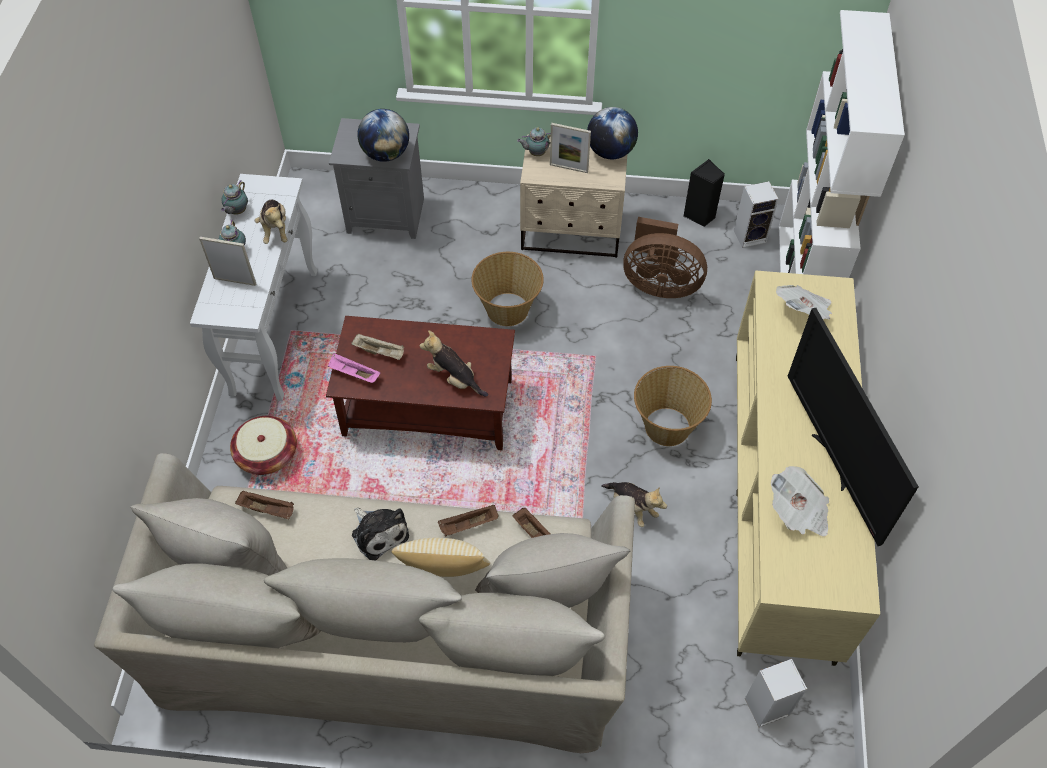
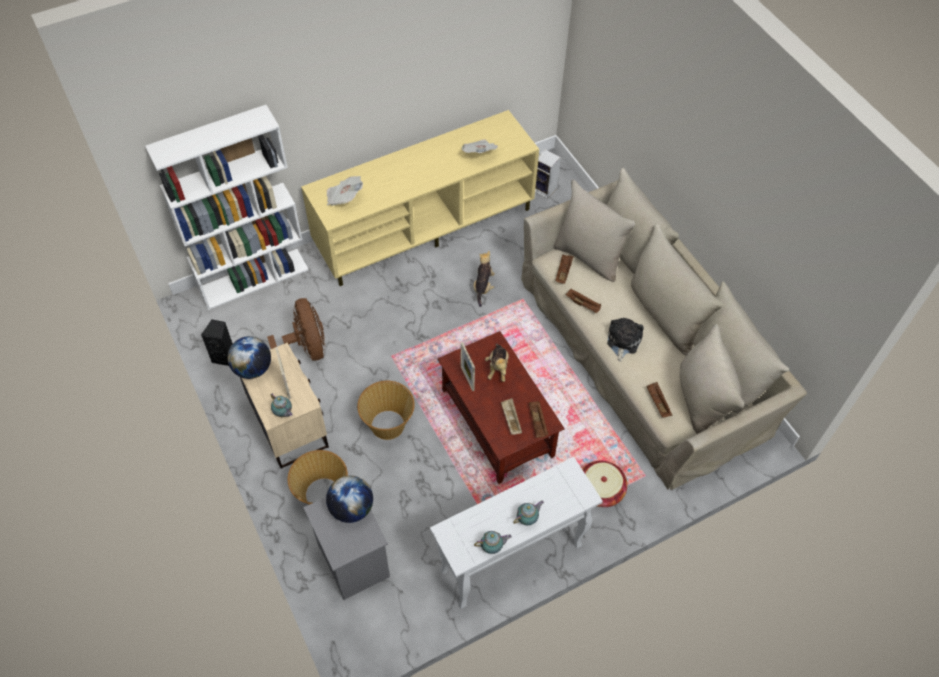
camera: 125 degrees left, 0 degrees up
picture frame [199,237,256,286] -> picture frame moved to [461,342,475,391]
plush toy [255,200,288,244] -> none
pink tray [328,353,380,383] -> brown tray [529,401,548,438]
pillow [392,538,490,577] -> none
basket [634,366,712,446] -> basket moved to [288,450,348,504]
speaker [734,181,779,248] -> none
television [787,308,919,546] -> none

